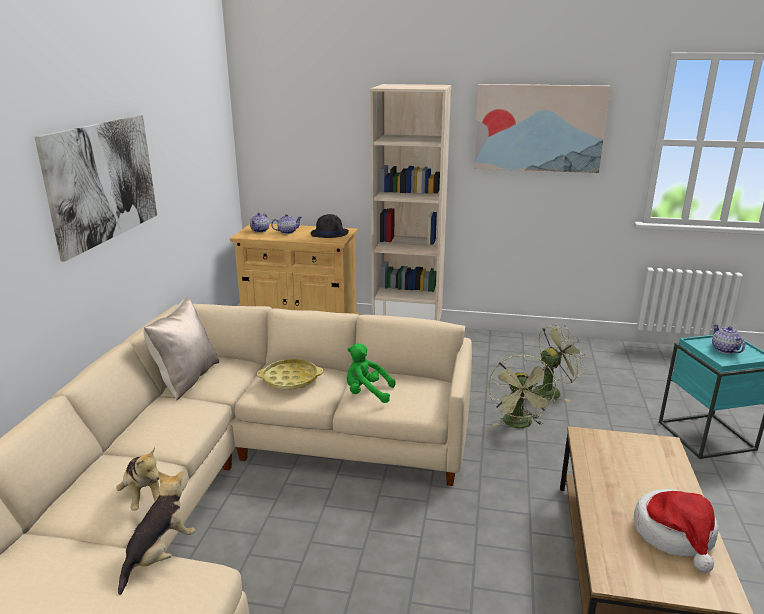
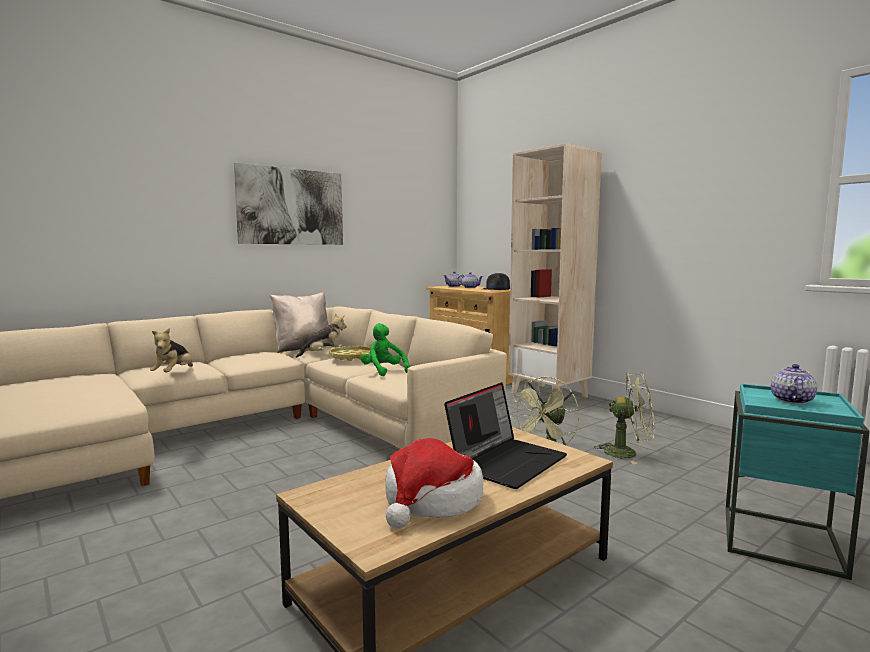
camera: 40 degrees right, 15 degrees down
plush toy [118,471,195,595] -> plush toy moved to [296,314,347,358]
picture [473,84,611,173] -> none
none -> laptop [444,382,567,489]

